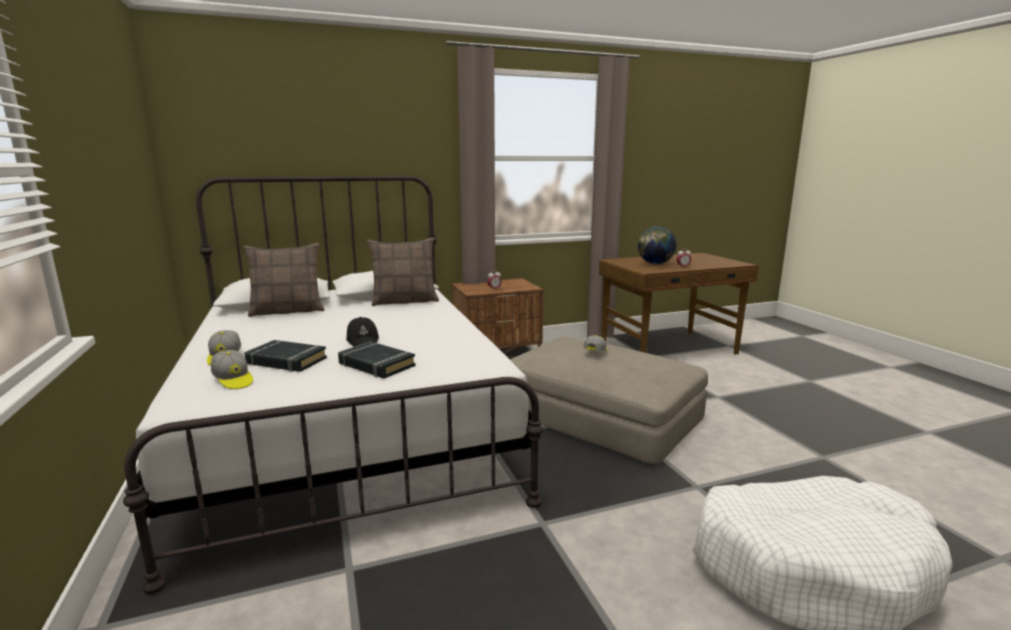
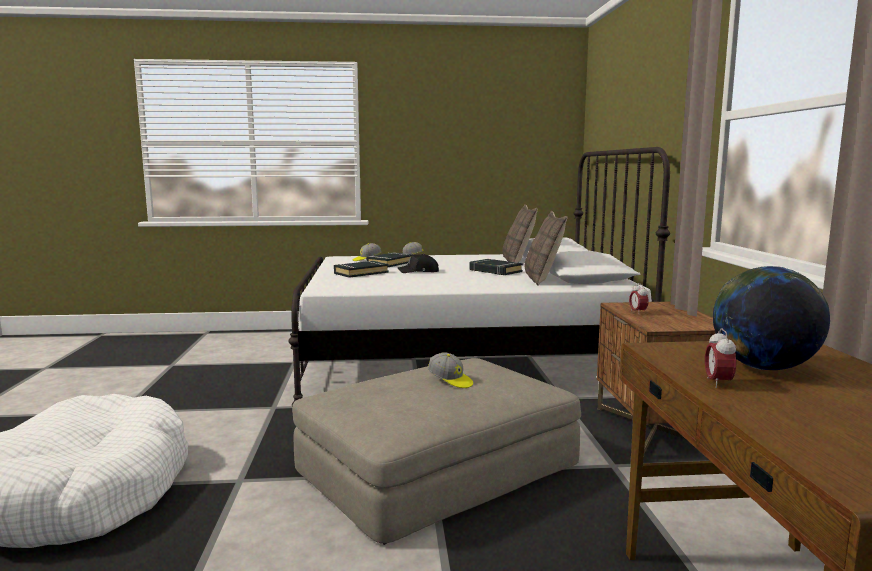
camera: 105 degrees right, 5 degrees down
none -> black book [470,259,523,275]

